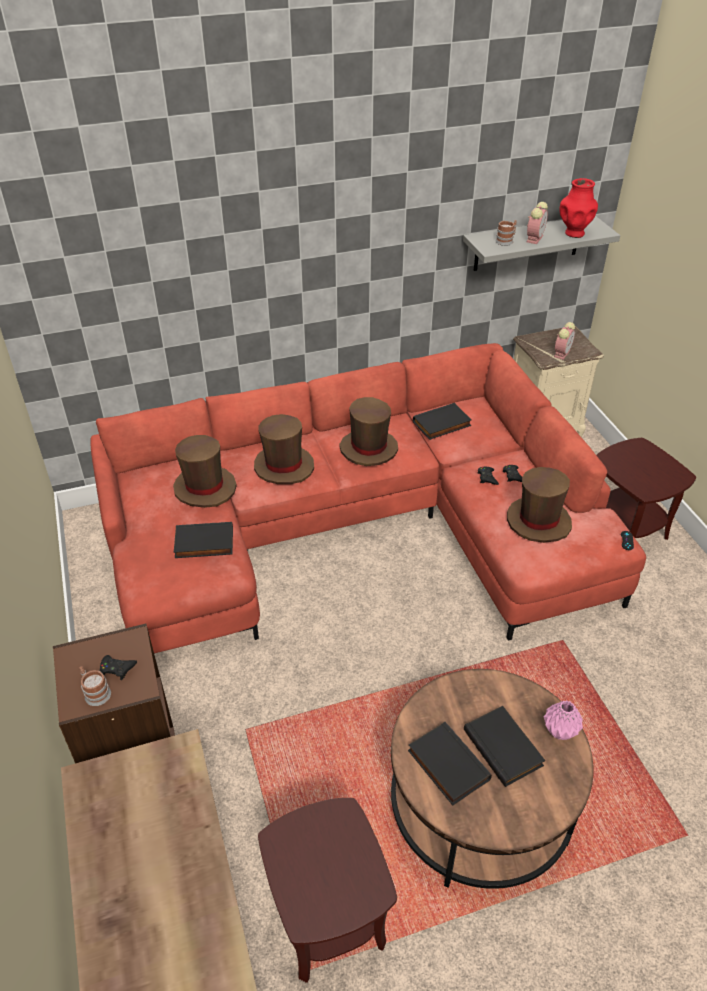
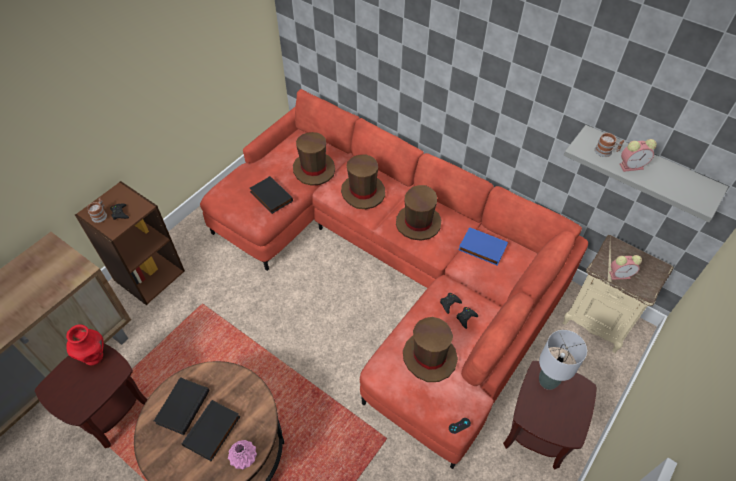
camera: 55 degrees right, 10 degrees up
black book [413,403,471,440] -> blue book [459,227,508,265]
red vase [560,178,598,238] -> red vase moved to [66,324,104,365]
none -> grey table lamp [539,330,587,390]

